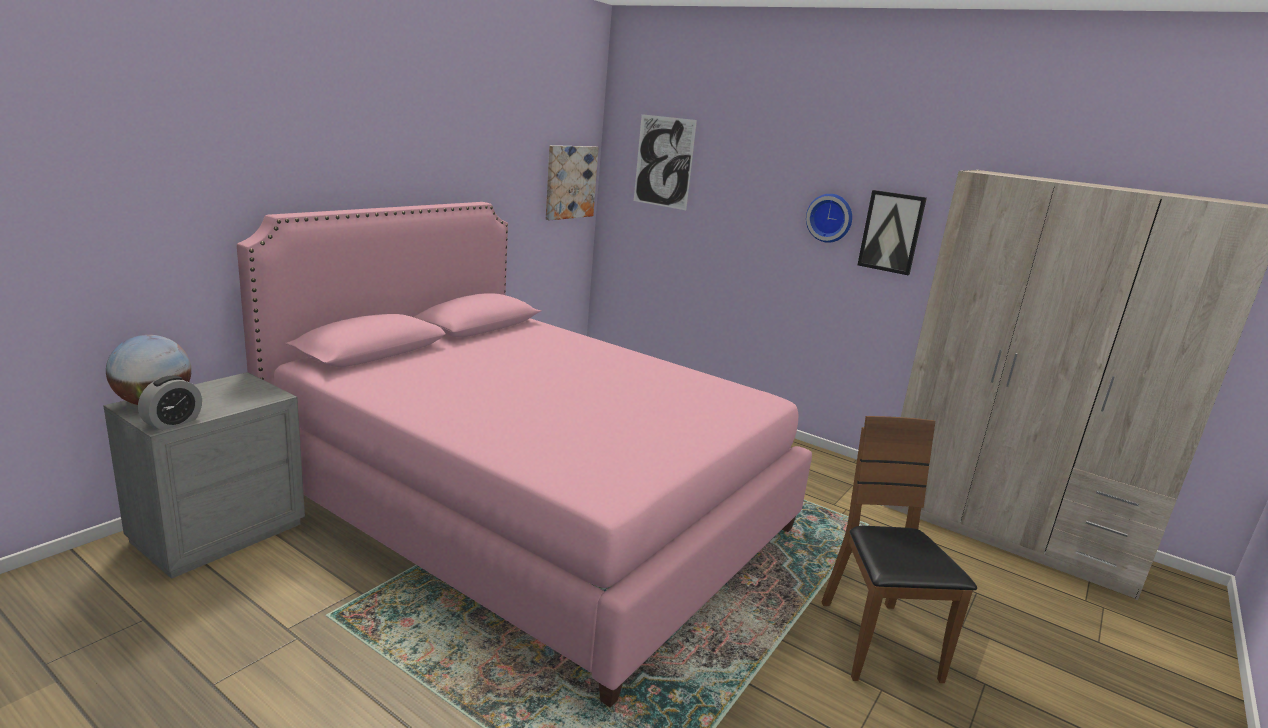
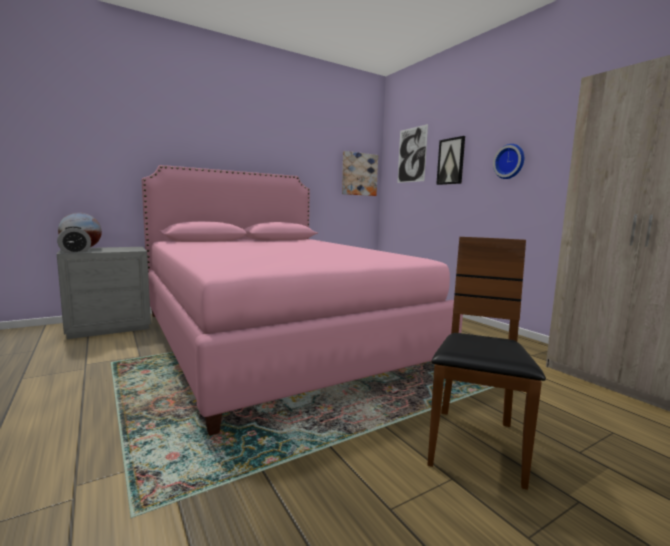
camera: 25 degrees right, 10 degrees down
picture [858,190,927,275] -> picture moved to [436,136,465,185]

